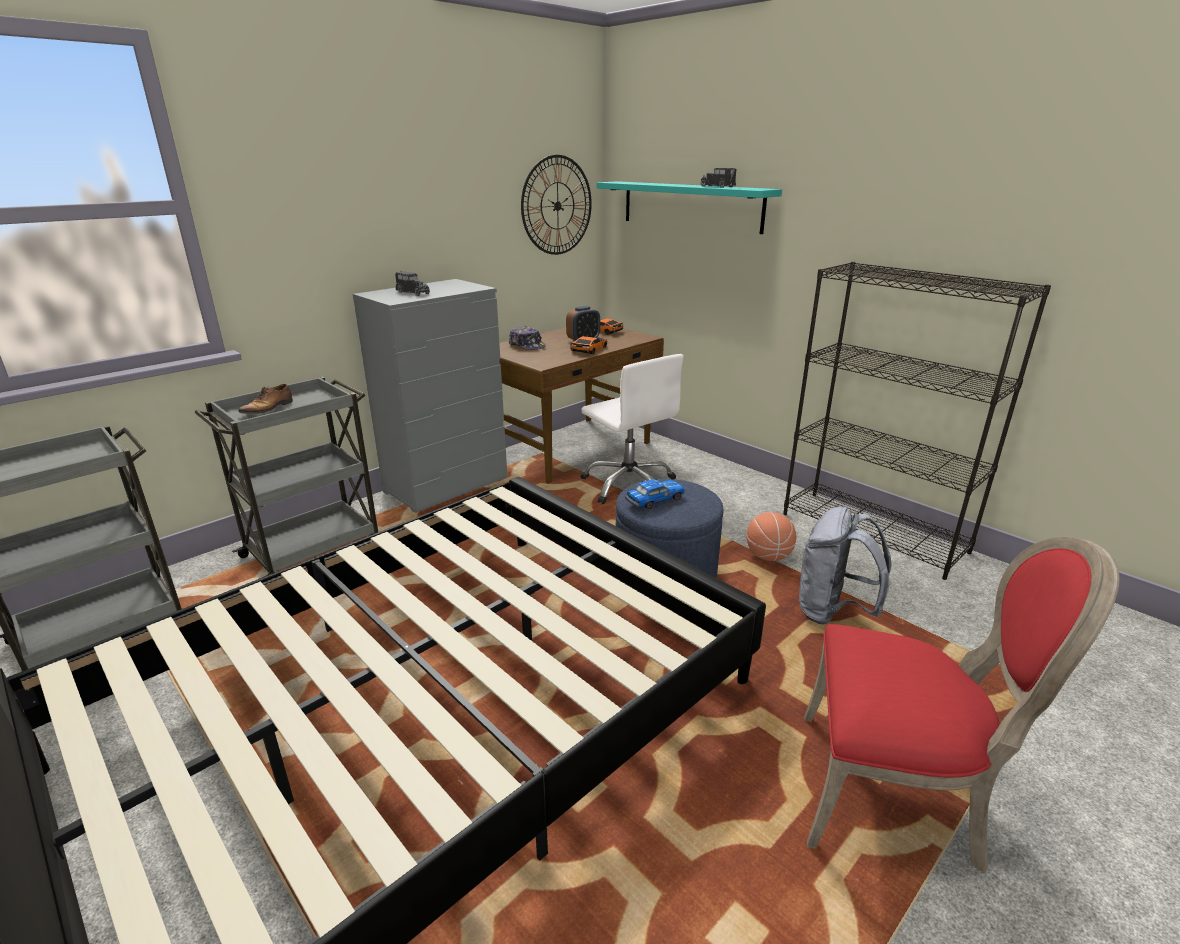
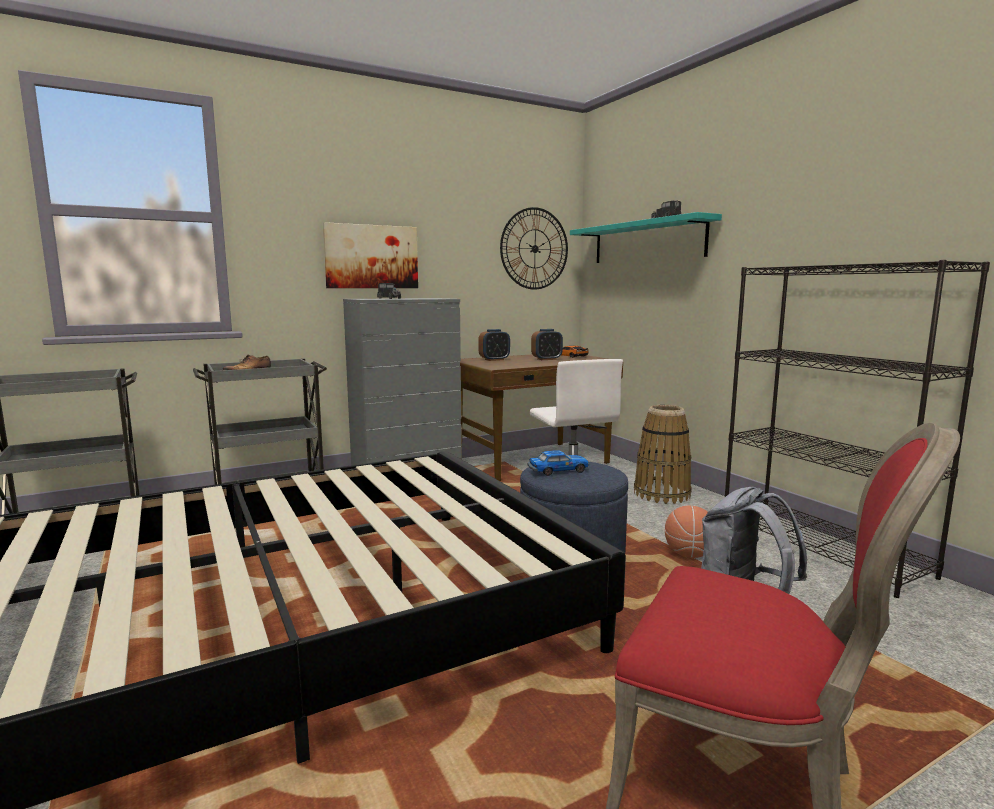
camera: 15 degrees right, 15 degrees down
cap [509,327,546,350] -> alarm clock [478,329,510,361]
toy car [570,336,607,354] -> none
none -> picture [323,222,418,288]
none -> basket [634,405,692,504]

